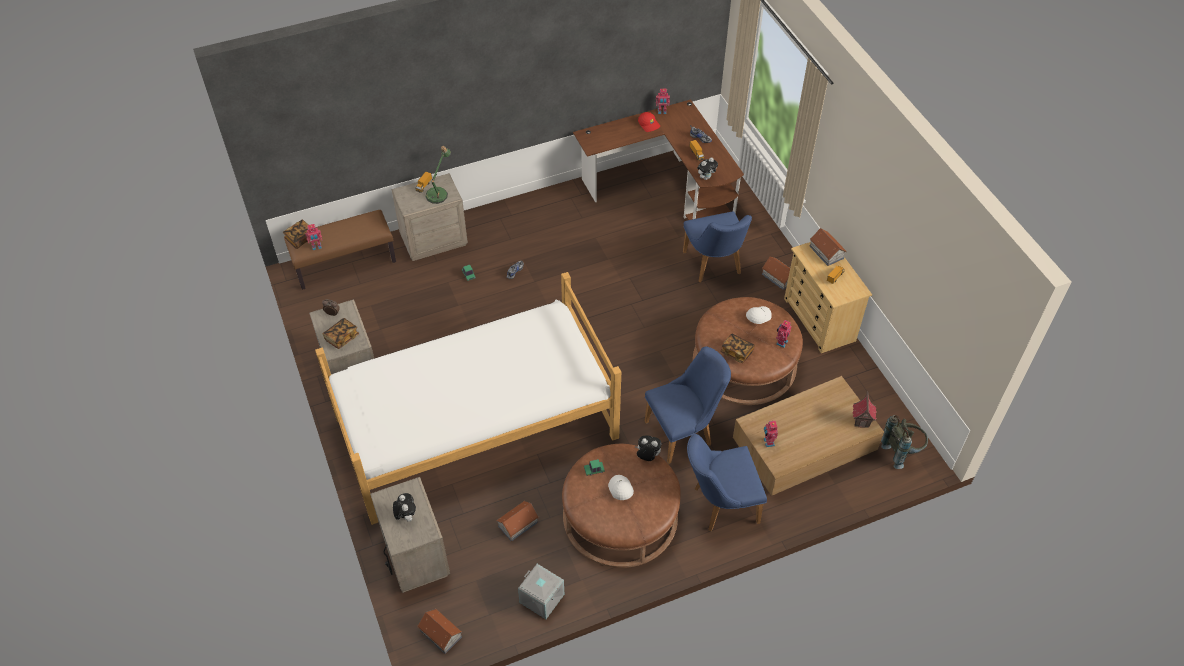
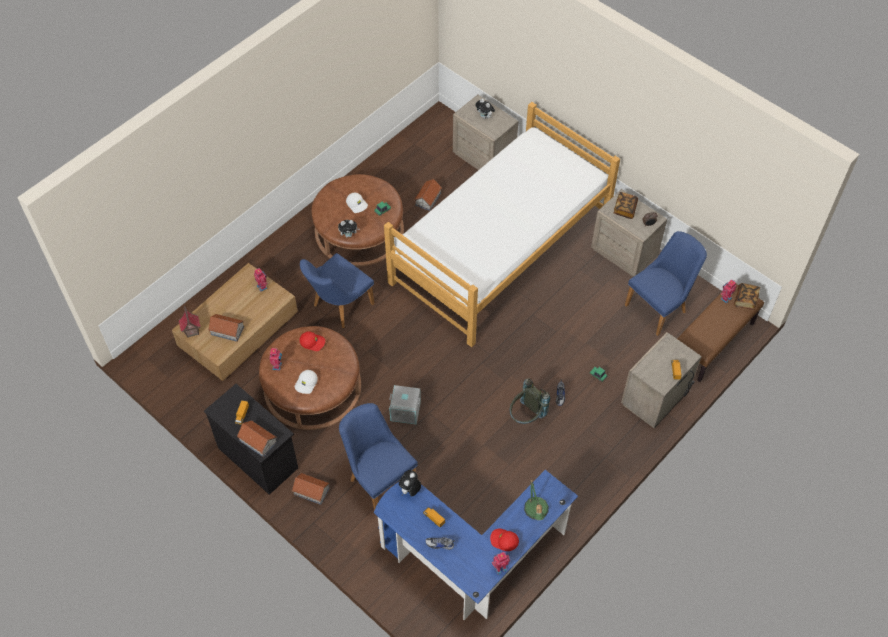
camera: 155 degrees right, 5 degrees up
toy house [417,608,462,654] -> toy house moved to [208,314,244,342]
table lamp [426,146,451,204] -> table lamp moved to [524,480,549,520]
grey storage box [518,564,564,619] -> grey storage box moved to [389,385,421,425]
brown desk [573,99,744,220] -> blue desk [374,470,578,620]
blue chair [687,434,767,531] -> blue chair moved to [625,231,707,336]
book [720,334,755,363] -> red cap [299,331,325,351]
beige dresser [784,242,872,353] -> black dresser [204,384,298,495]
grey backpack [881,415,928,469] -> grey backpack moved to [510,378,550,424]

